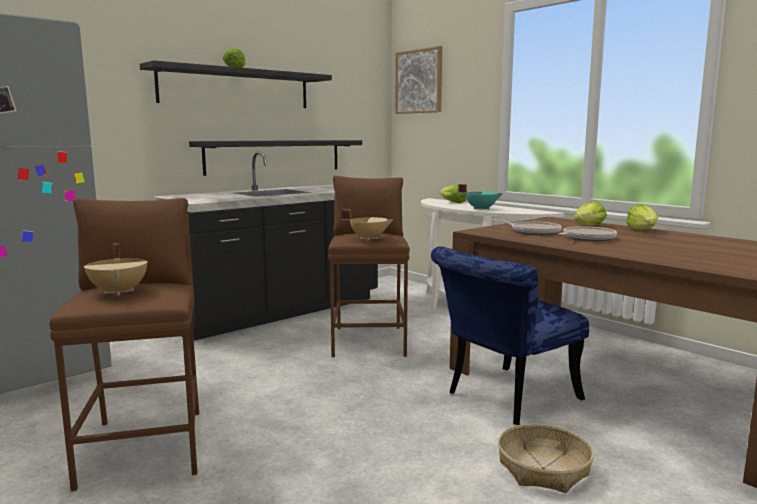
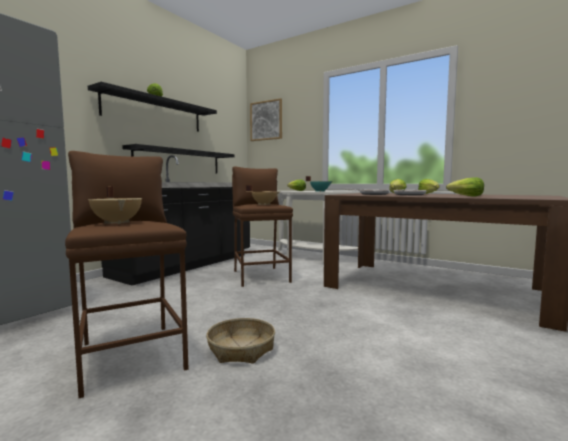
camera: 15 degrees left, 5 degrees down
blue chair [431,246,589,425] -> none
basket [498,424,594,493] -> basket moved to [206,318,275,363]
none -> lettuce [446,177,484,197]

